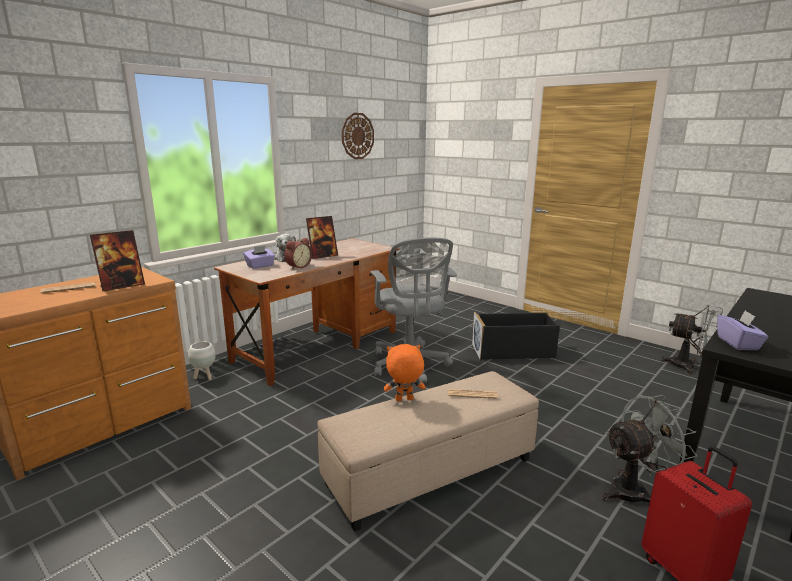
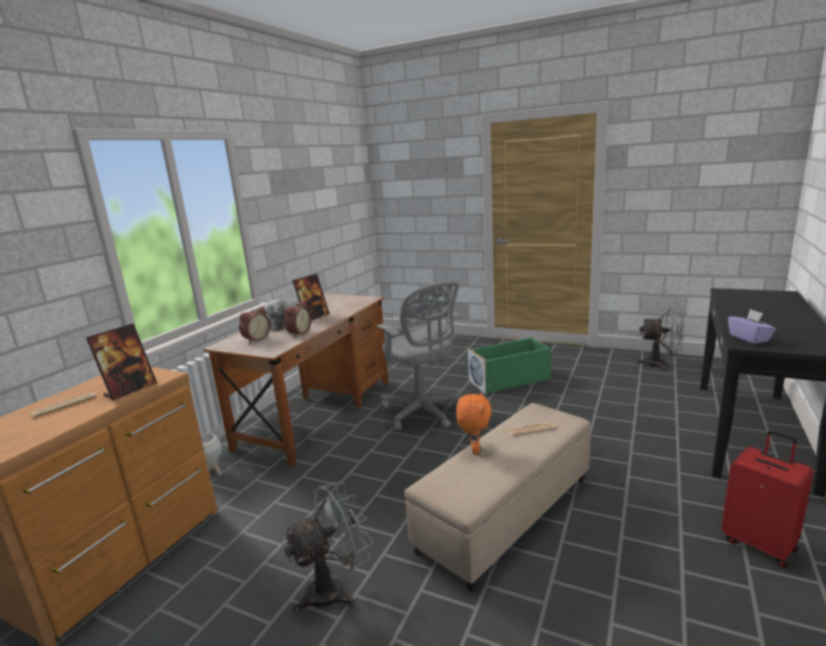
camera: 15 degrees left, 0 degrees up
purple tissue box [243,246,275,269] -> alarm clock [239,307,271,343]
wall clock [342,113,374,159] -> none
orange plush toy [384,344,425,401] -> orange plush toy turned 120 degrees clockwise [456,392,492,454]
black storage box [472,312,560,361] -> green storage box [468,337,551,395]
grey fan [602,395,697,503] -> grey fan moved to [283,481,373,614]

